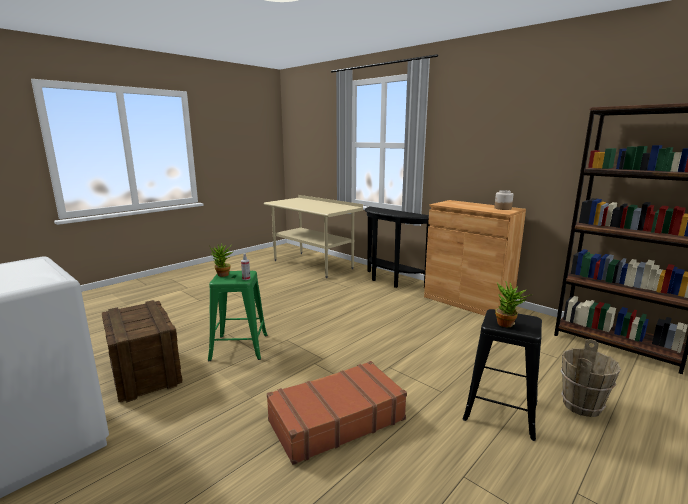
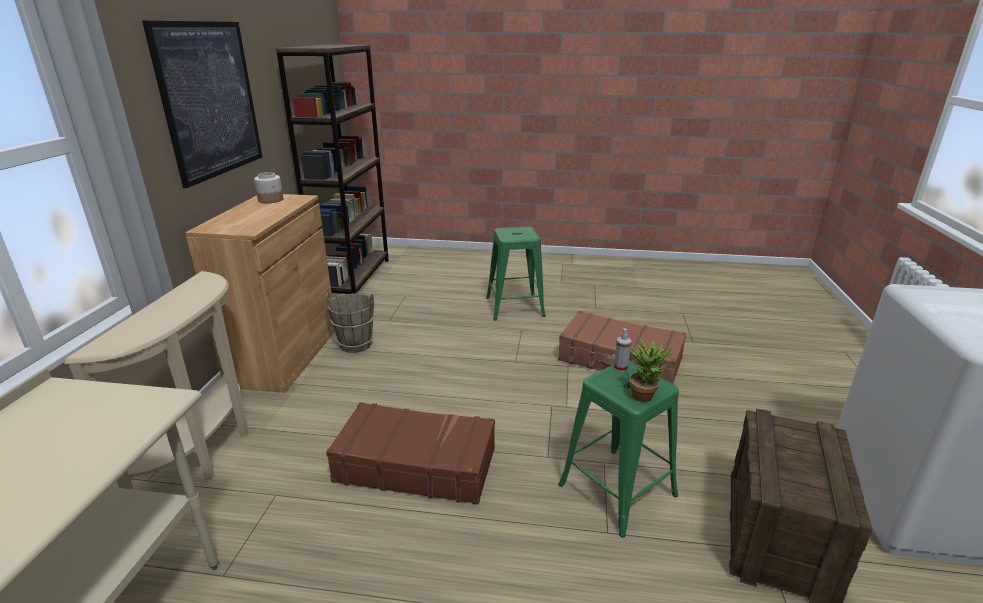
camera: 125 degrees left, 10 degrees up
black console table [365,207,430,288] -> beige console table [64,271,249,490]
black stool [462,309,542,441] -> green stool [486,227,546,321]
potted plant [495,281,533,327] -> none
brown bucket [560,339,621,417] -> brown bucket moved to [326,293,375,353]
none -> picture [142,21,262,188]
none -> brown suitcase [326,402,495,505]

